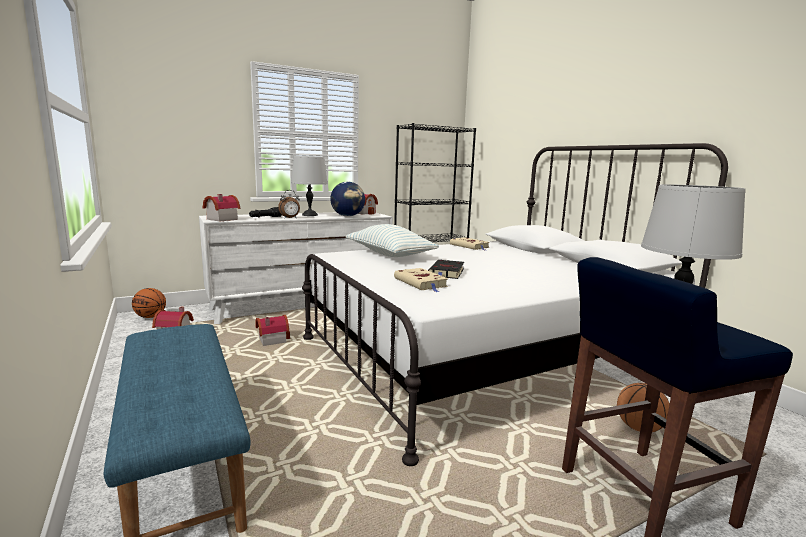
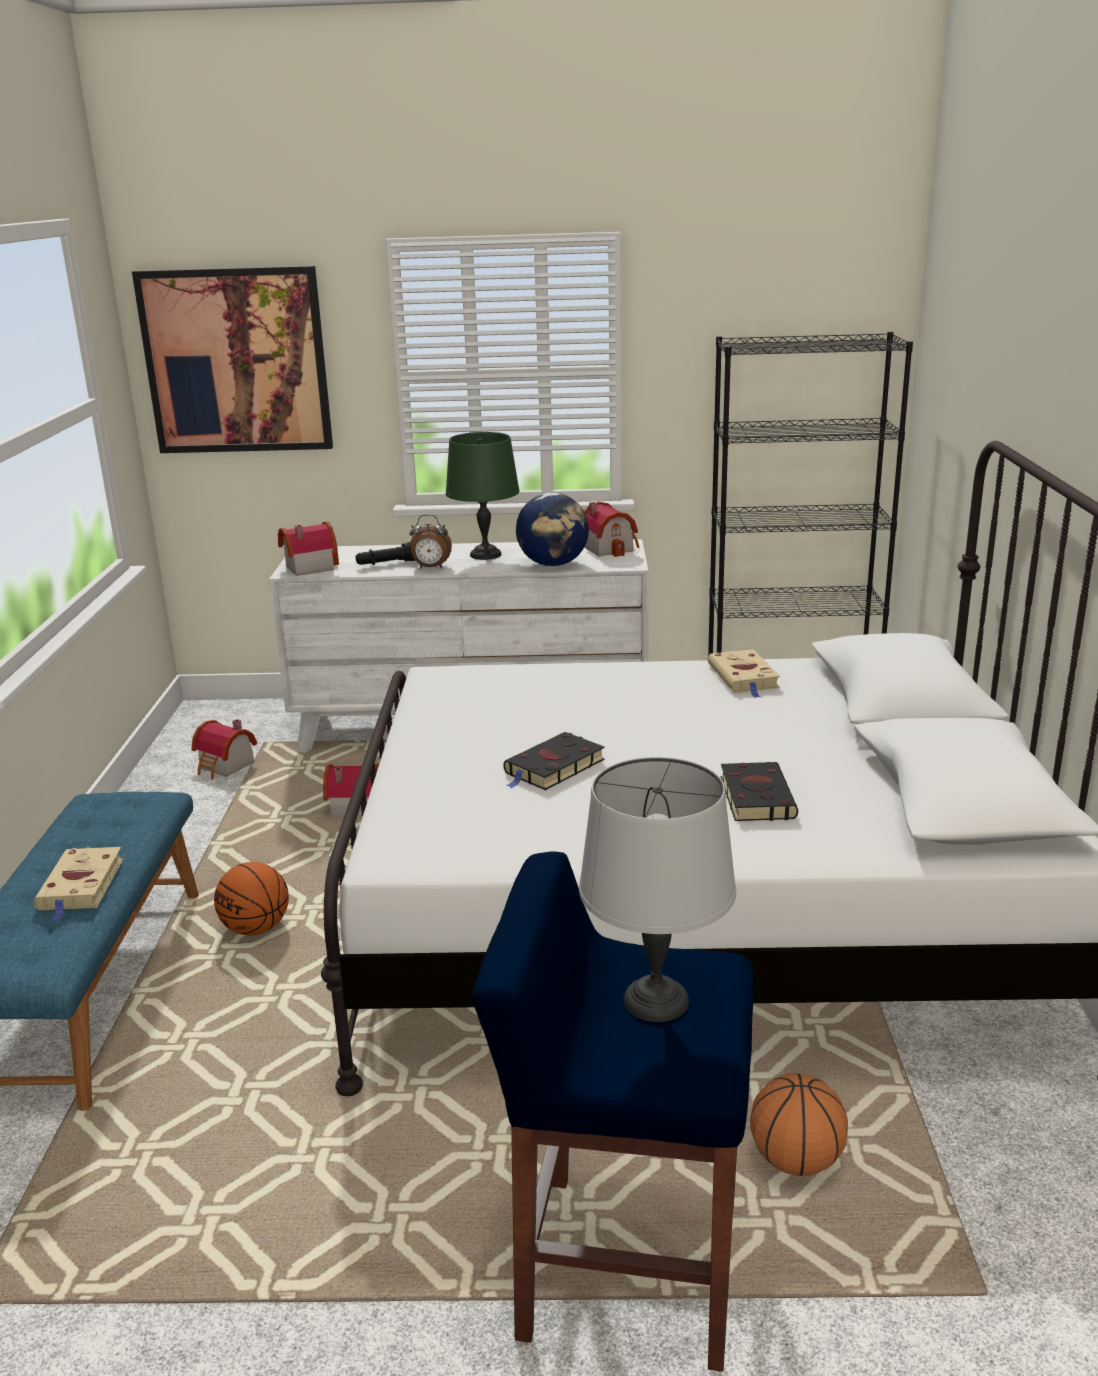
camera: 30 degrees right, 10 degrees up
basketball [132,288,166,318] -> basketball moved to [214,862,289,935]
grey table lamp [291,156,328,216] -> green table lamp [446,432,520,560]
pillow [346,224,439,257] -> none
beige book [394,268,448,292] -> beige book moved to [33,847,123,921]
none -> picture [132,266,333,453]
none -> black book [721,762,798,821]

